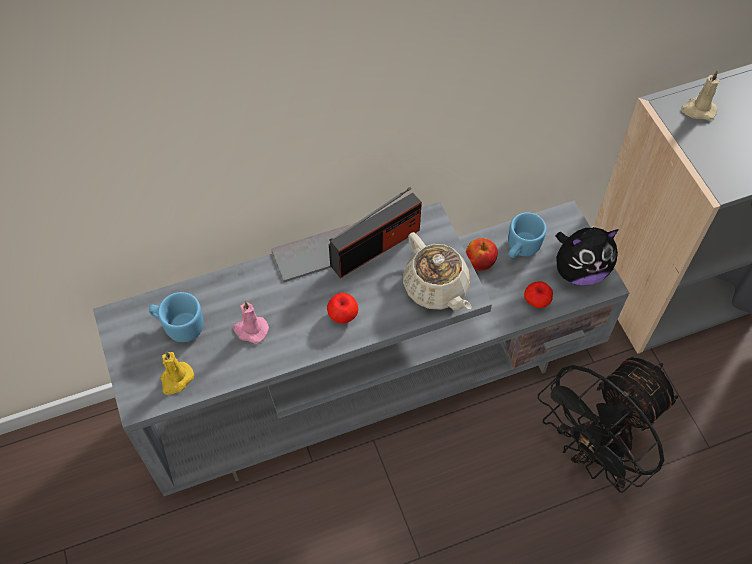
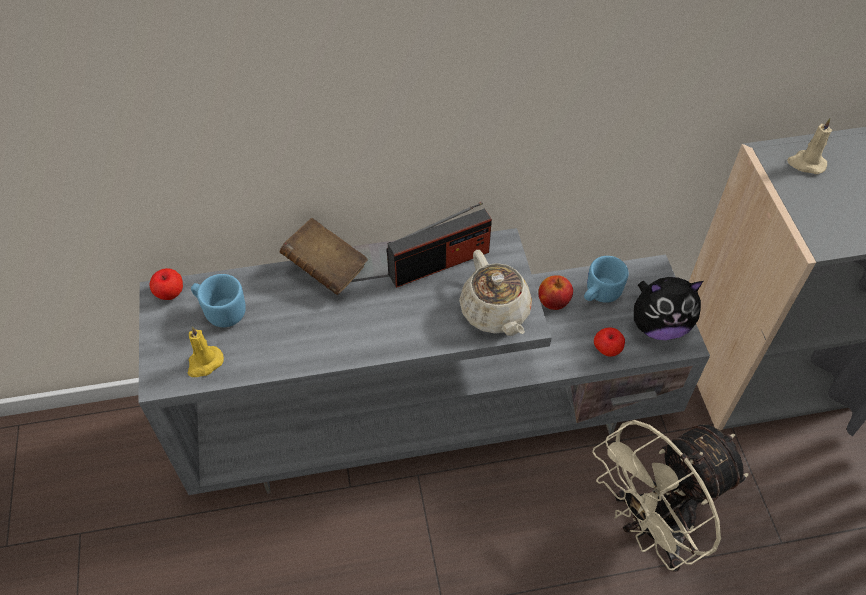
camera: 10 degrees right, 5 degrees down
pink candle [233,301,269,343] -> none
apple [327,293,358,324] -> apple moved to [149,268,183,300]
black fan [538,357,678,493] -> beige fan [592,420,749,572]
none -> brown book [280,218,368,295]

